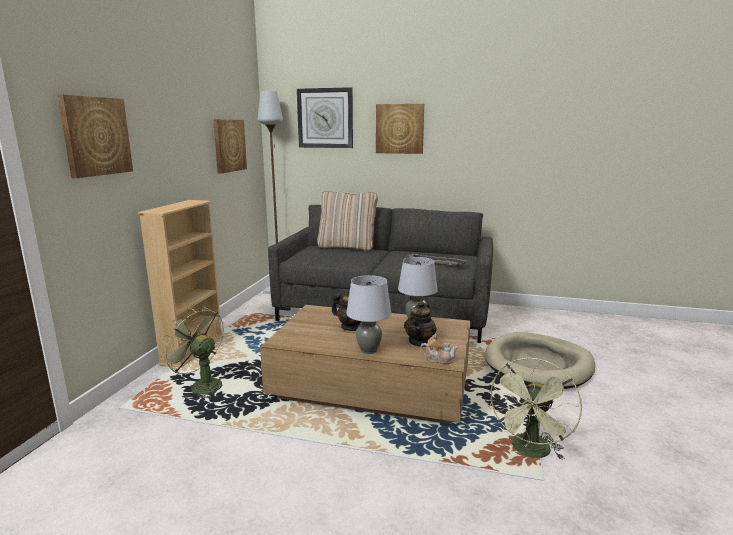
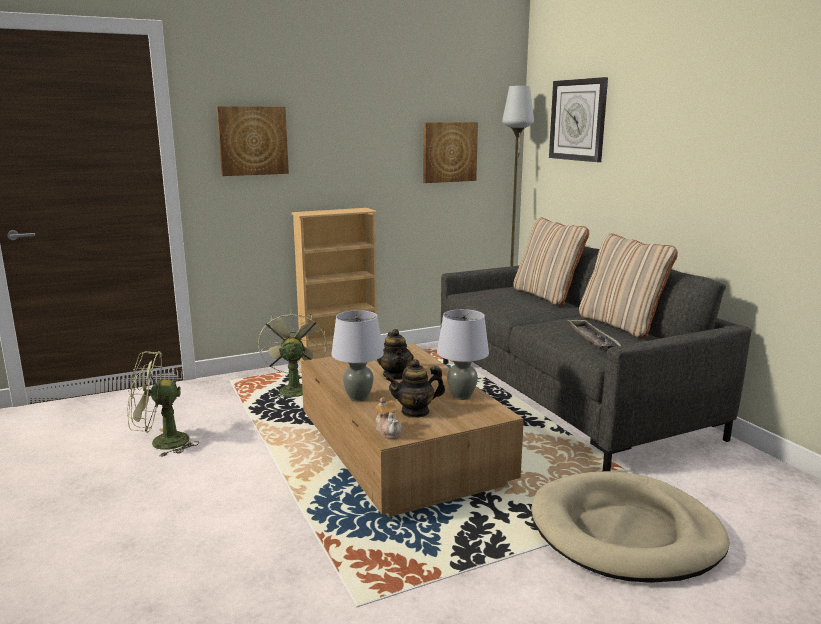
camera: 50 degrees right, 0 degrees up
picture [376,104,424,154] -> none
green fan [488,358,582,460] -> green fan moved to [127,351,199,457]
none -> beige pillow [579,233,678,338]

